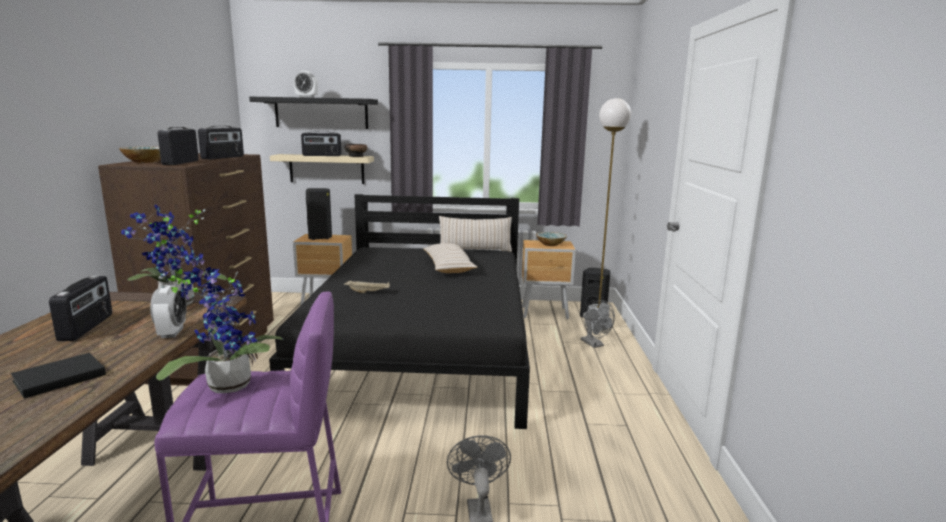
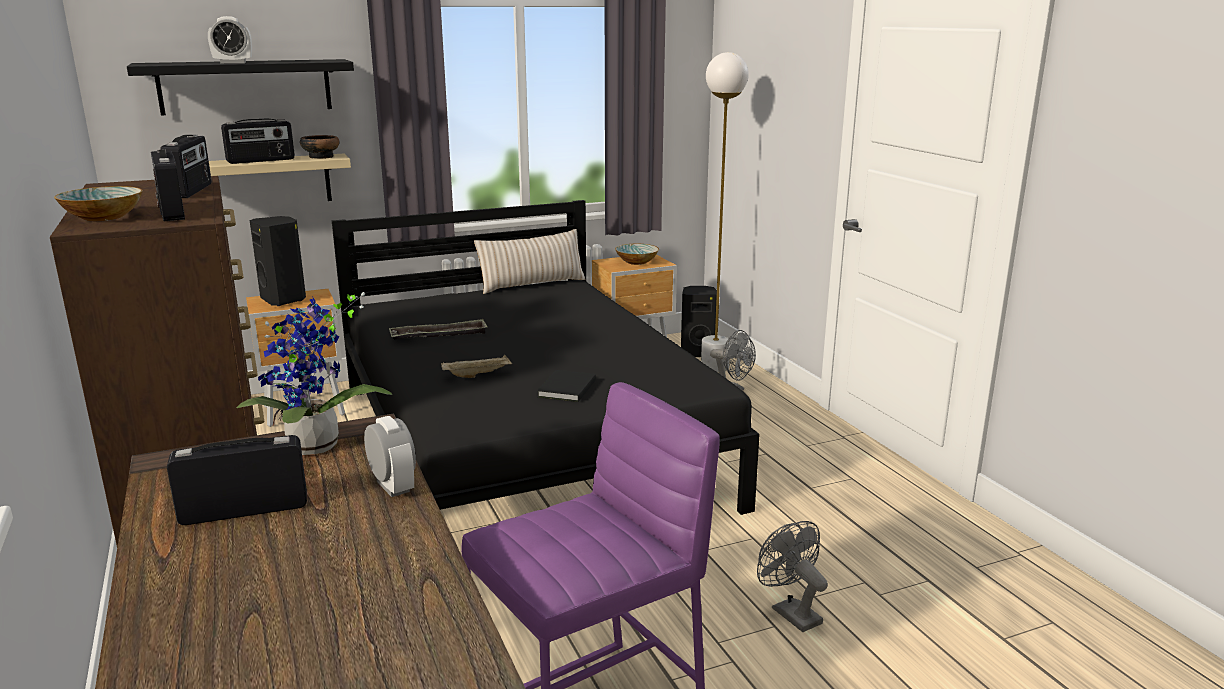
camera: 25 degrees left, 5 degrees up
black book [11,353,106,398] -> black book moved to [537,370,596,402]
radio [49,275,112,341] -> radio turned 75 degrees counterclockwise [167,435,307,525]
potted plant [156,250,284,393] -> none
beige pillow [424,243,477,273] -> none
none -> tray [389,319,488,340]

